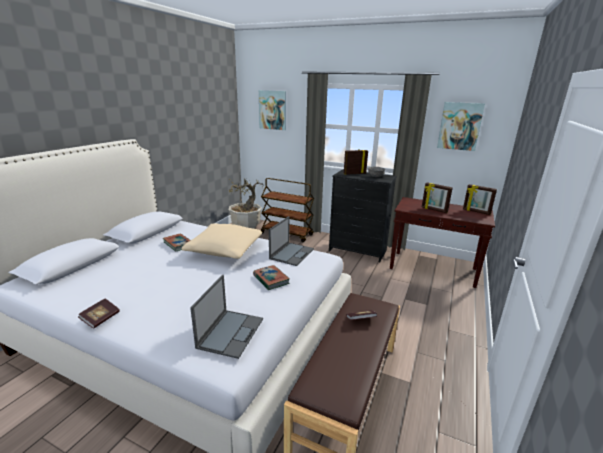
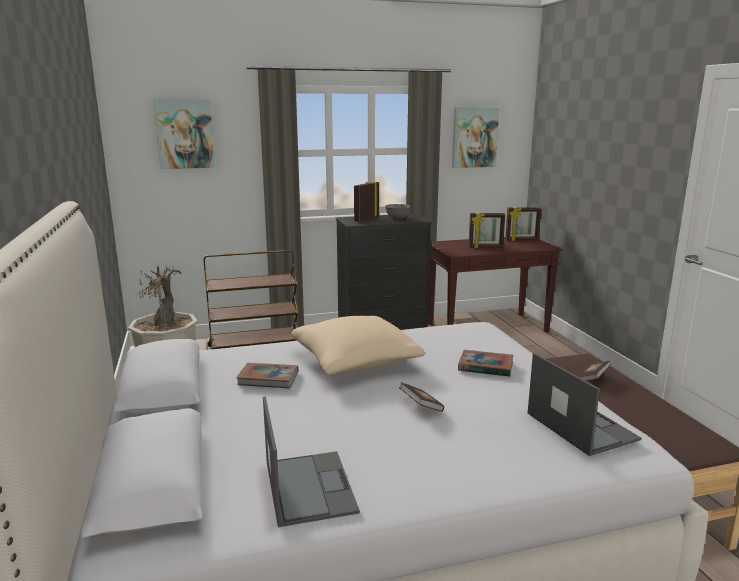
camera: 40 degrees left, 5 degrees down
book [78,299,120,329] -> book moved to [399,382,444,412]
laptop [269,216,314,266] -> laptop moved to [263,397,360,527]

